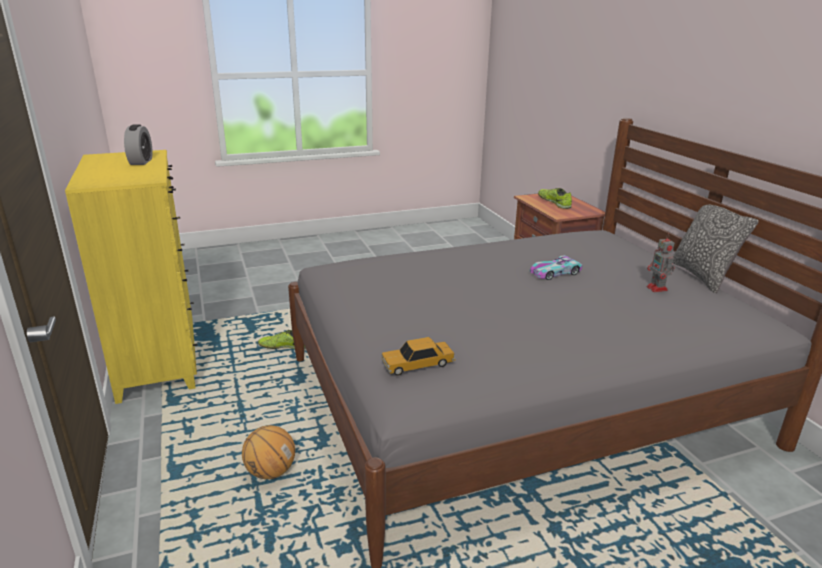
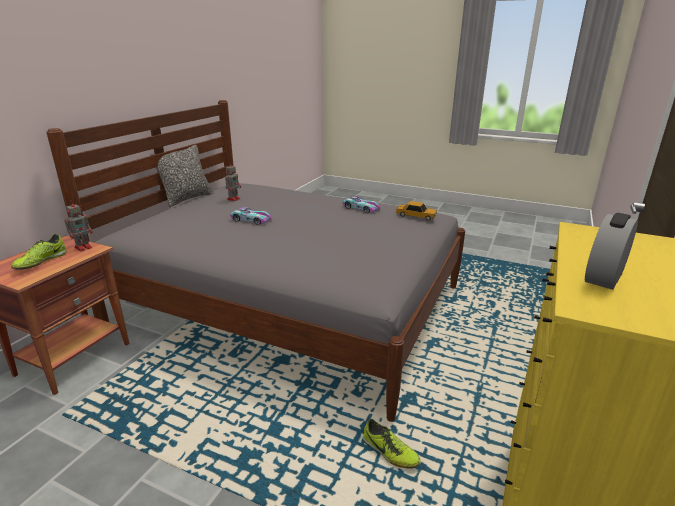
camera: 135 degrees left, 0 degrees up
basketball [242,425,295,479] -> none
none -> toy robot [65,200,92,251]
none -> toy car [343,196,380,213]

